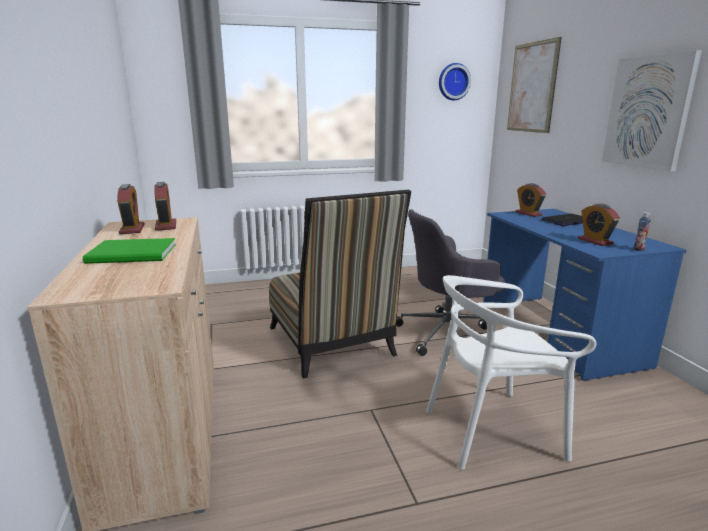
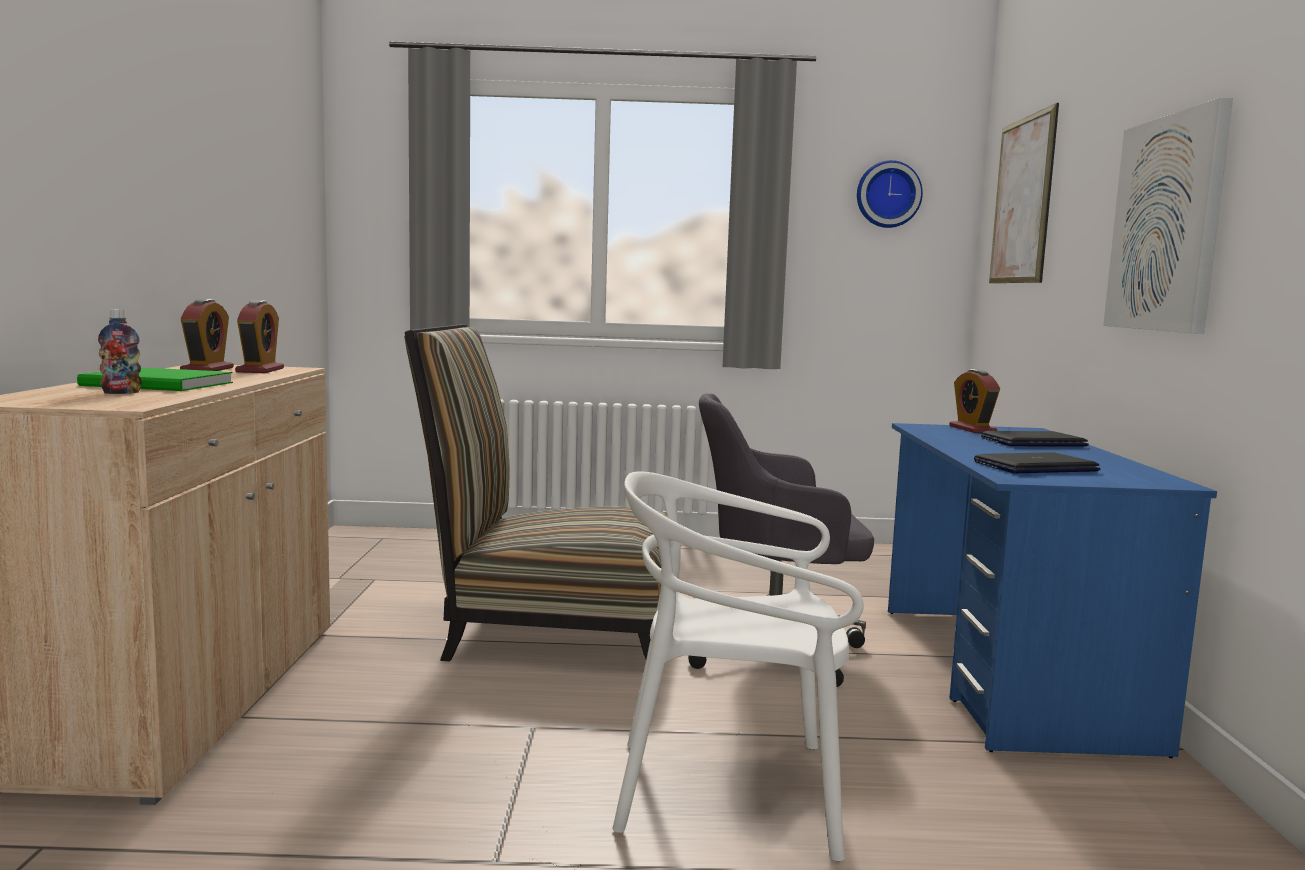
camera: 15 degrees right, 10 degrees down
chair [269,190,411,378] -> chair turned 105 degrees clockwise [404,324,667,661]
alarm clock [578,204,620,246] -> laptop [974,452,1101,473]
bottle [634,212,651,251] -> bottle moved to [98,309,142,394]

